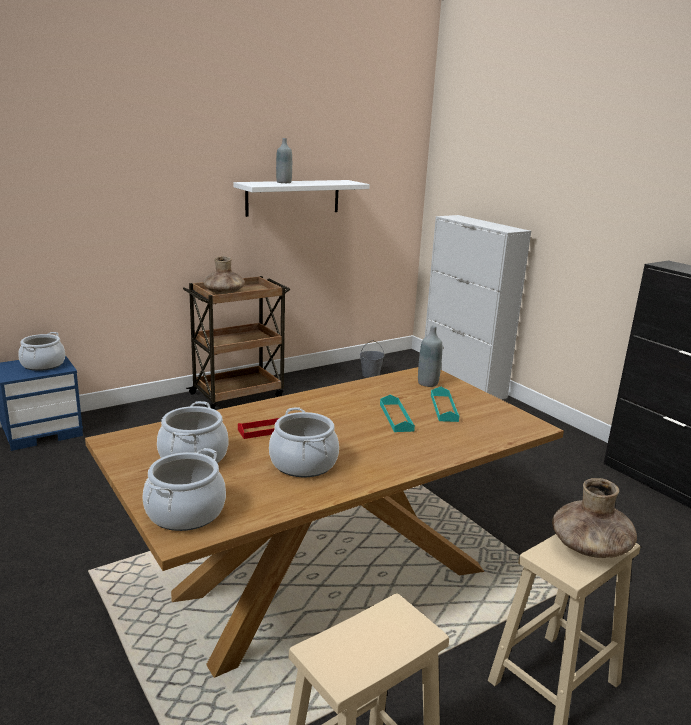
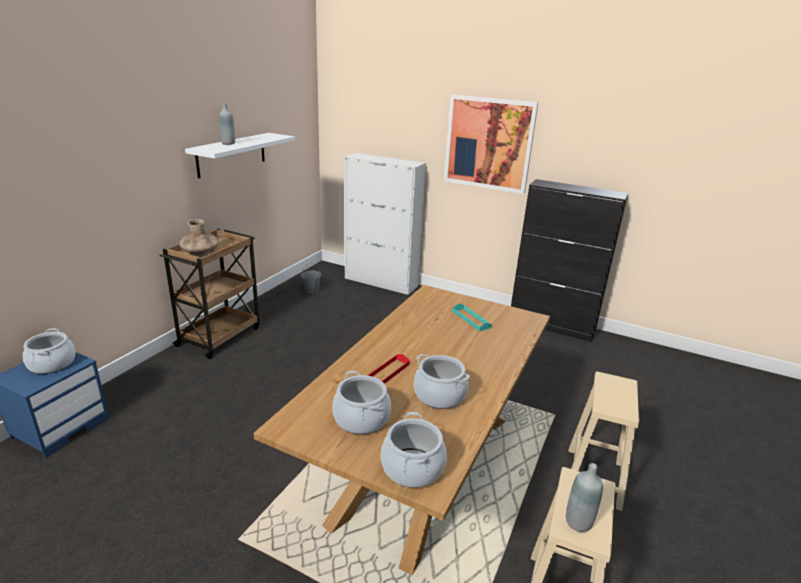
camera: 30 degrees left, 5 degrees up
turquoise tray [380,395,415,432] -> none
grey bottle [418,326,442,387] -> grey bottle moved to [566,463,603,532]
brown vase [552,478,637,558] -> none
none -> picture [444,94,539,194]

